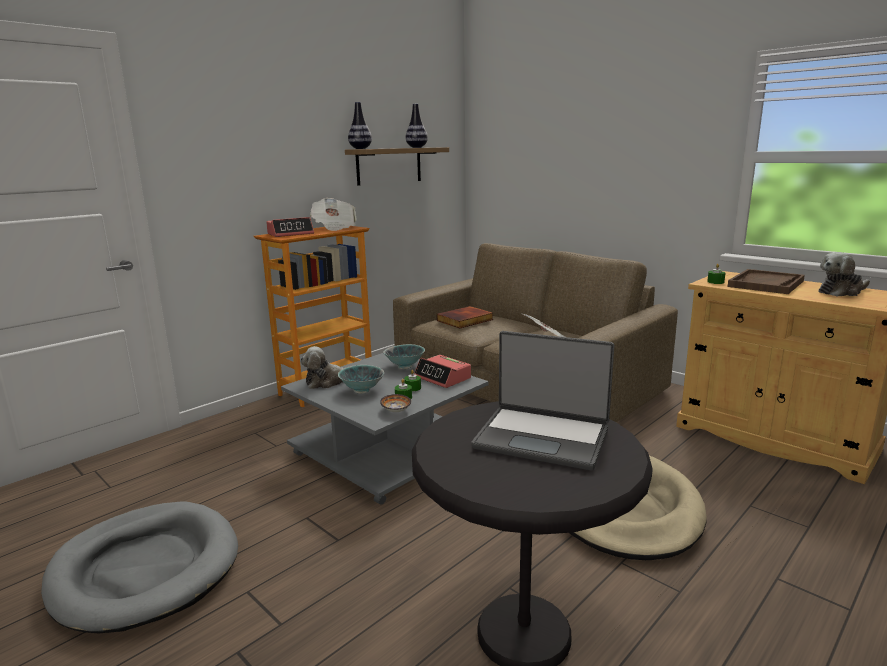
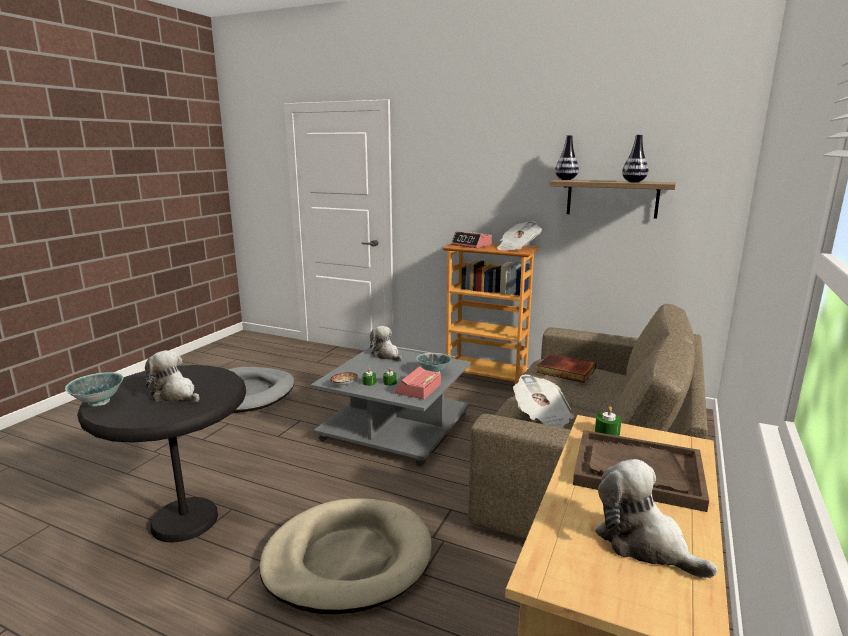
camera: 70 degrees right, 0 degrees up
bowl [338,365,384,394] -> bowl moved to [65,372,123,406]
laptop [471,331,614,471] -> plush toy [145,350,200,403]

